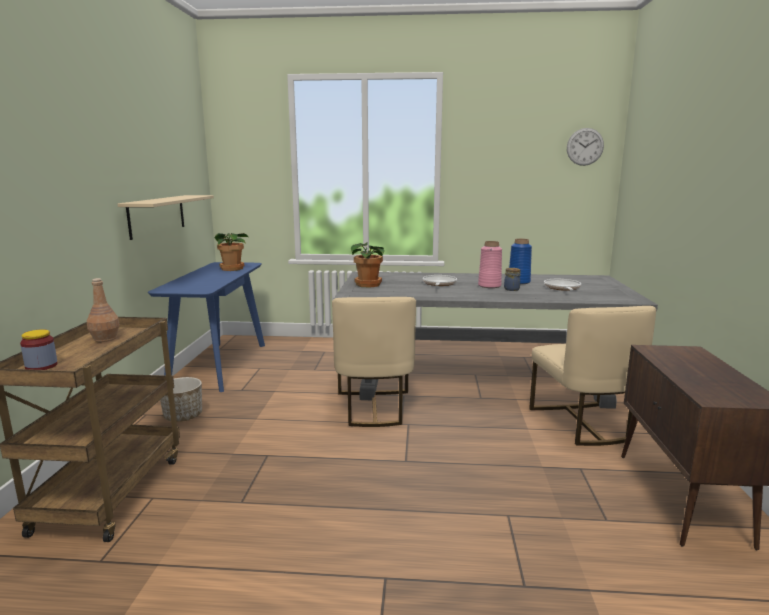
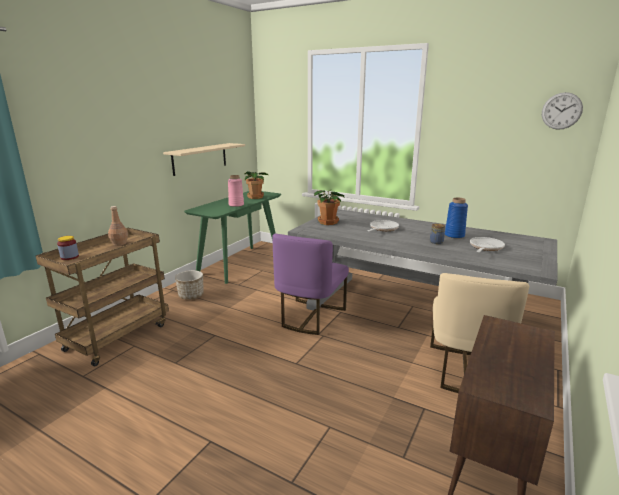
camera: 25 degrees right, 5 degrees up
blue console table [148,262,265,392] -> green console table [184,191,281,284]
beige chair [332,297,416,427] -> purple chair [273,234,349,335]
pink vase [478,241,502,288] -> pink vase moved to [228,175,244,207]

